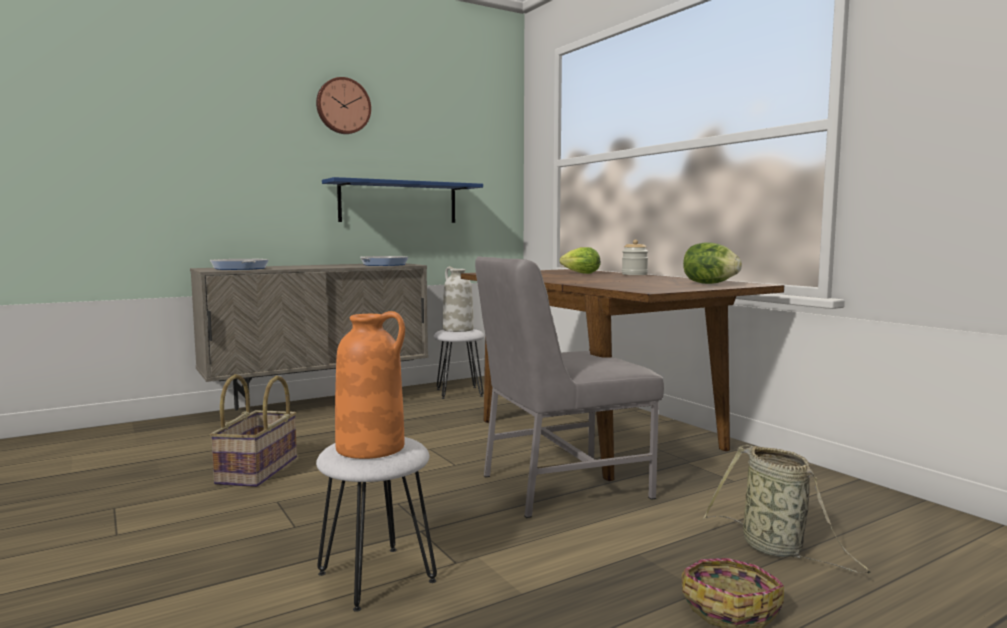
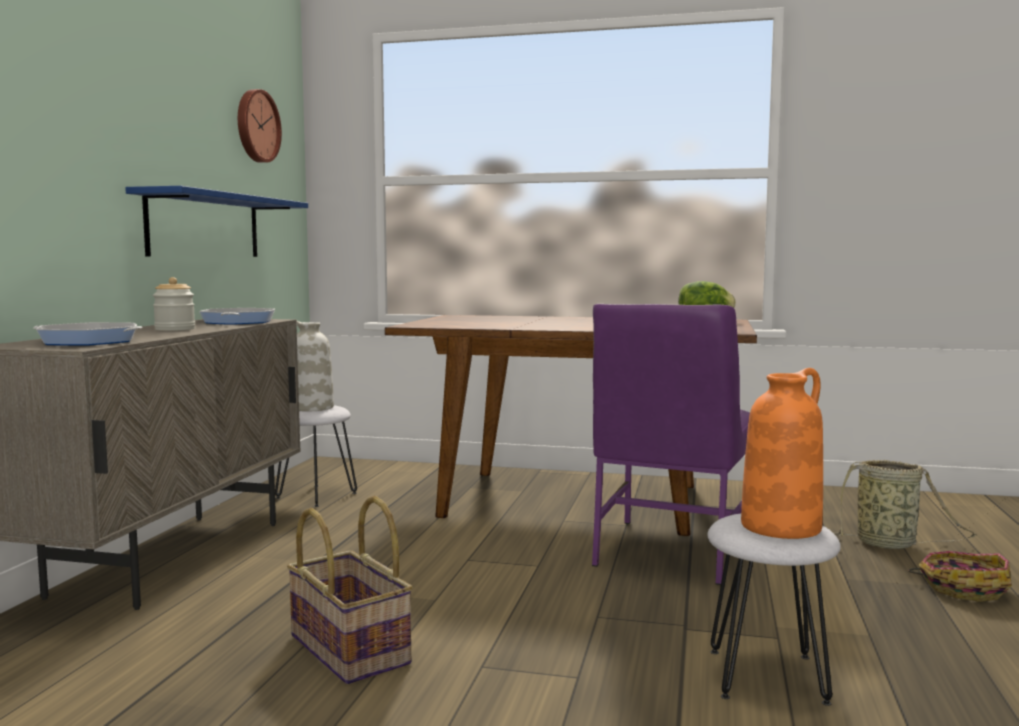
camera: 45 degrees left, 0 degrees up
wall clock [316,77,371,134] -> wall clock moved to [238,89,282,163]
grey chair [475,256,664,518] -> purple chair [592,304,750,585]
lettuce [559,247,600,274] -> none
jar [622,240,648,275] -> jar moved to [153,277,195,331]

